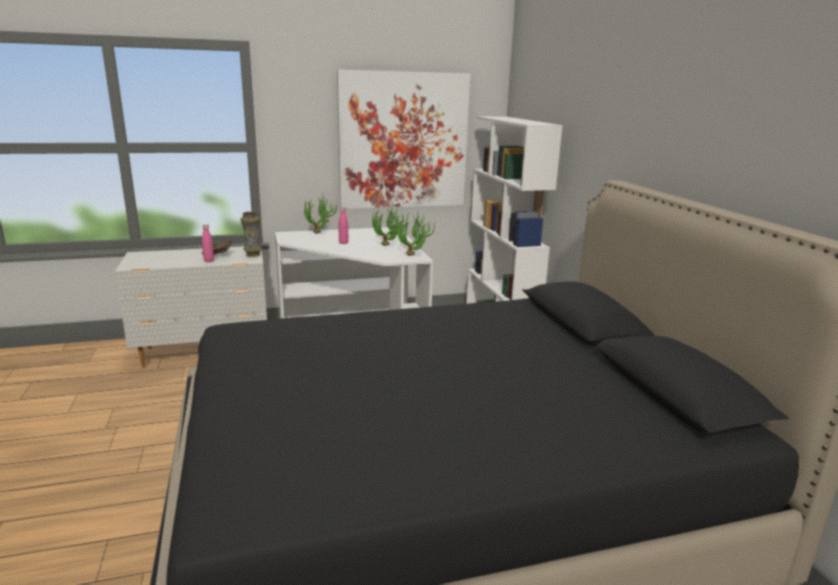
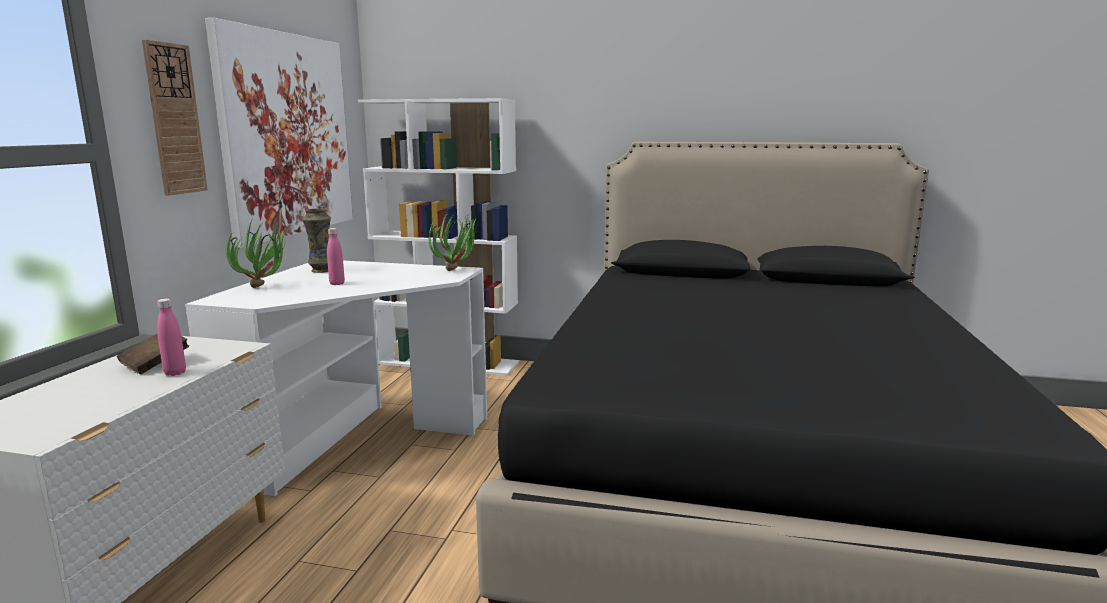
camera: 60 degrees left, 5 degrees down
vase [240,212,262,257] -> vase moved to [302,208,331,273]
potted plant [372,207,409,246] -> none
none -> wall clock [142,39,208,196]

